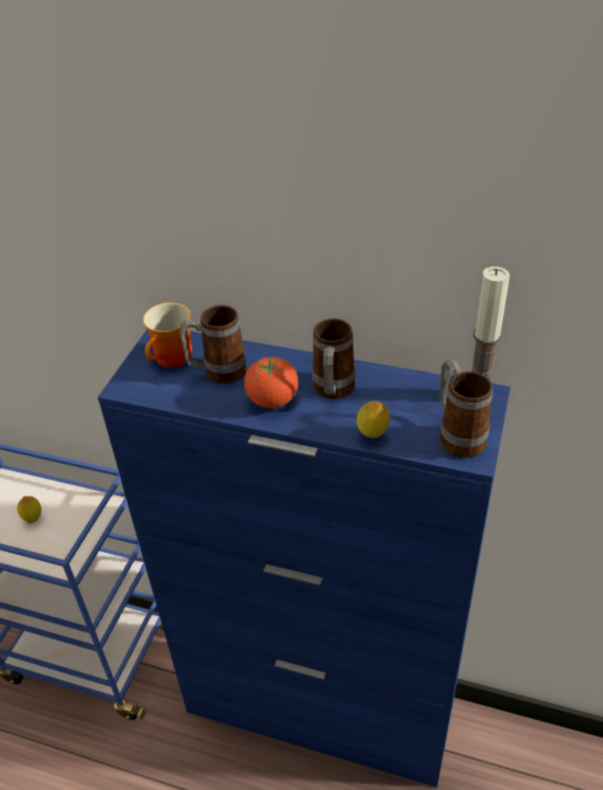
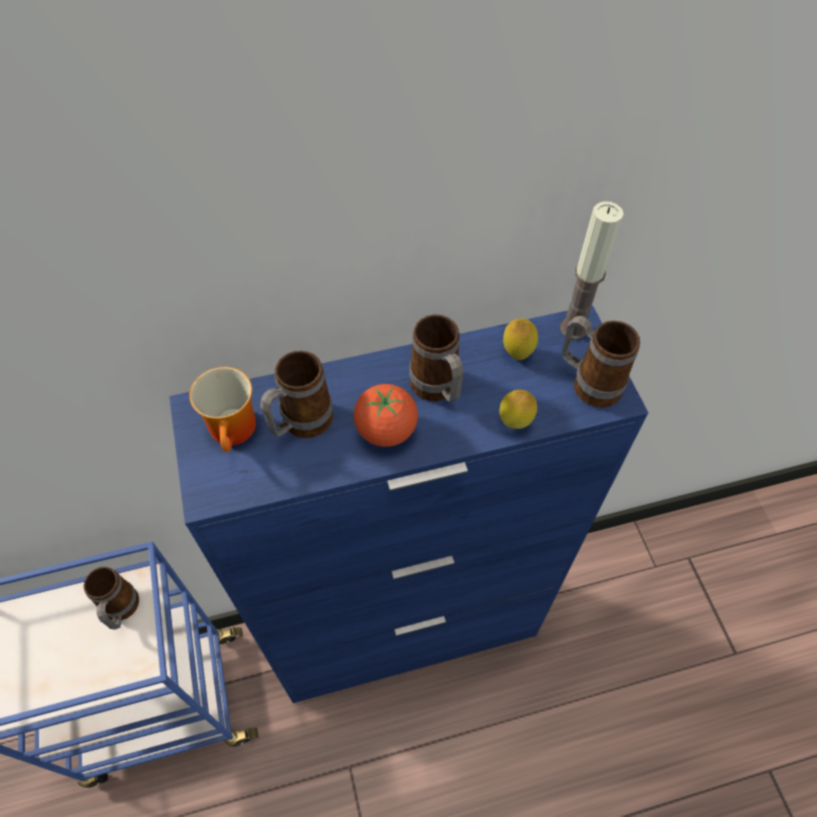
camera: 35 degrees left, 15 degrees up
lemon [17,496,41,524] -> lemon moved to [503,319,538,360]
none -> mug [83,567,139,630]

